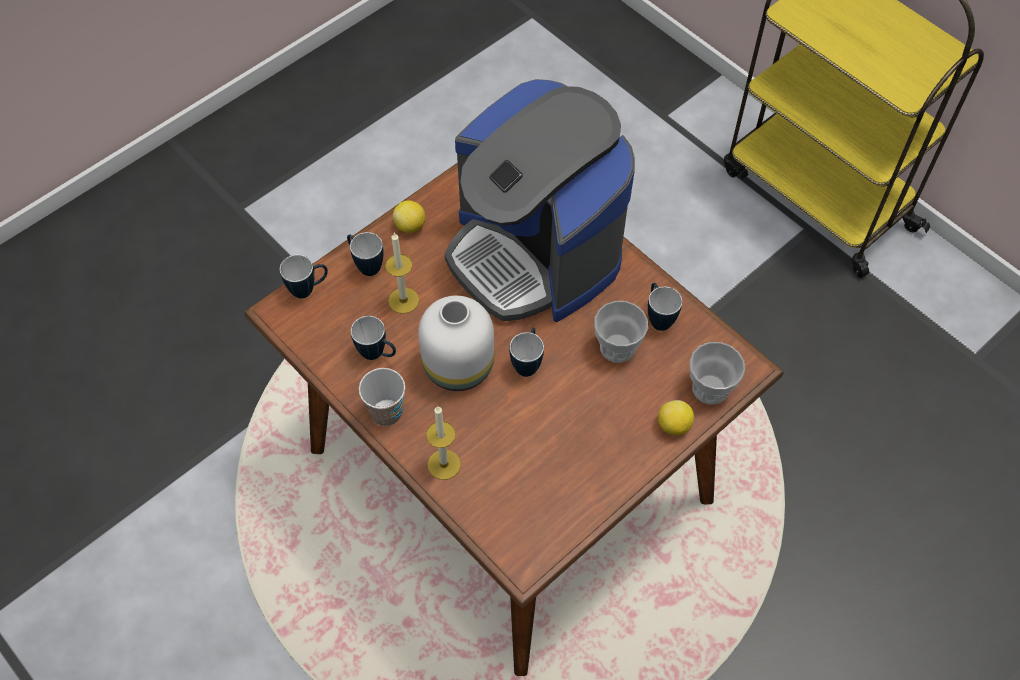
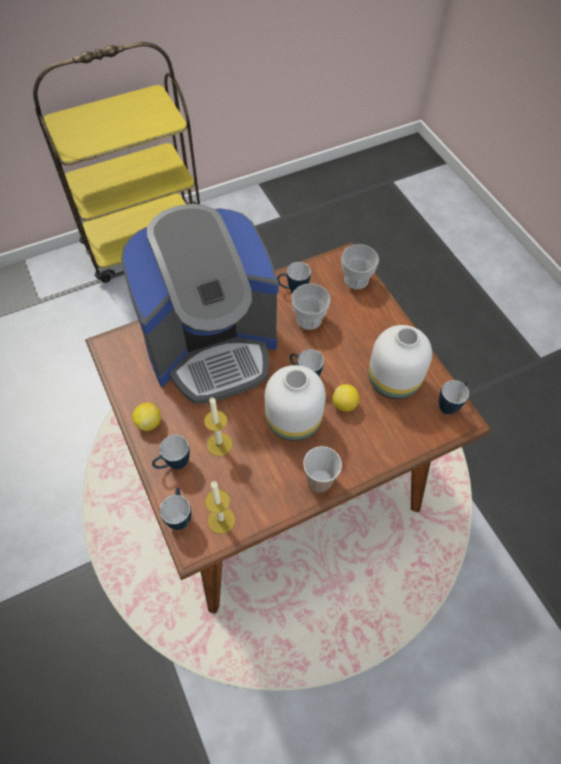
camera: 75 degrees left, 0 degrees up
mug [351,316,396,360] -> mug moved to [439,380,469,415]
candle [426,406,461,480] -> candle moved to [205,481,235,534]
lemon [658,400,694,436] -> lemon moved to [332,384,360,412]
none -> white vase [368,325,432,399]

